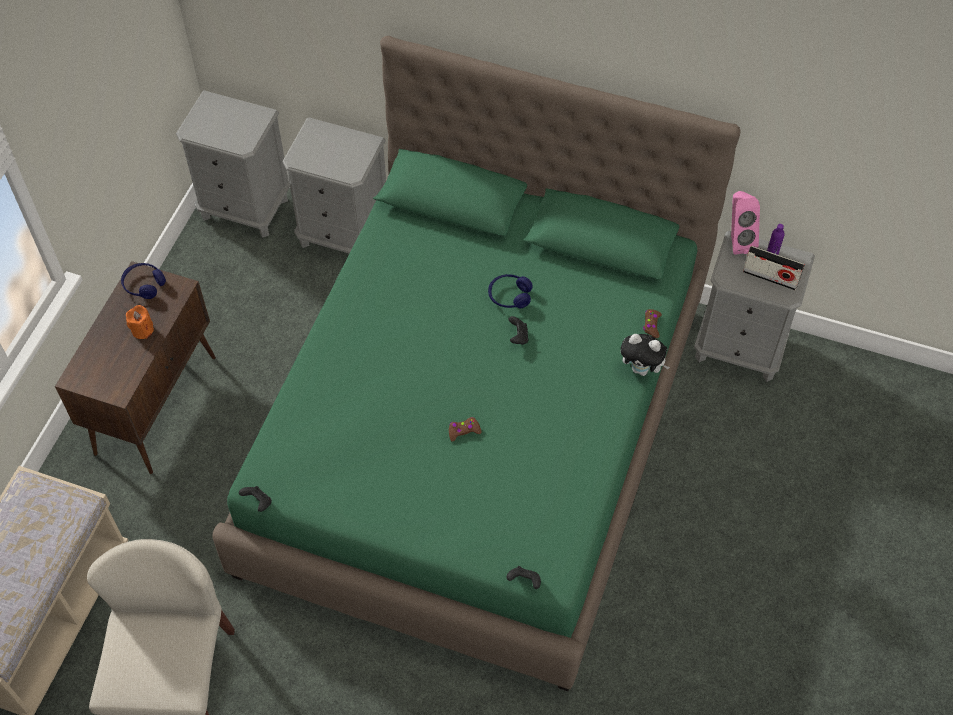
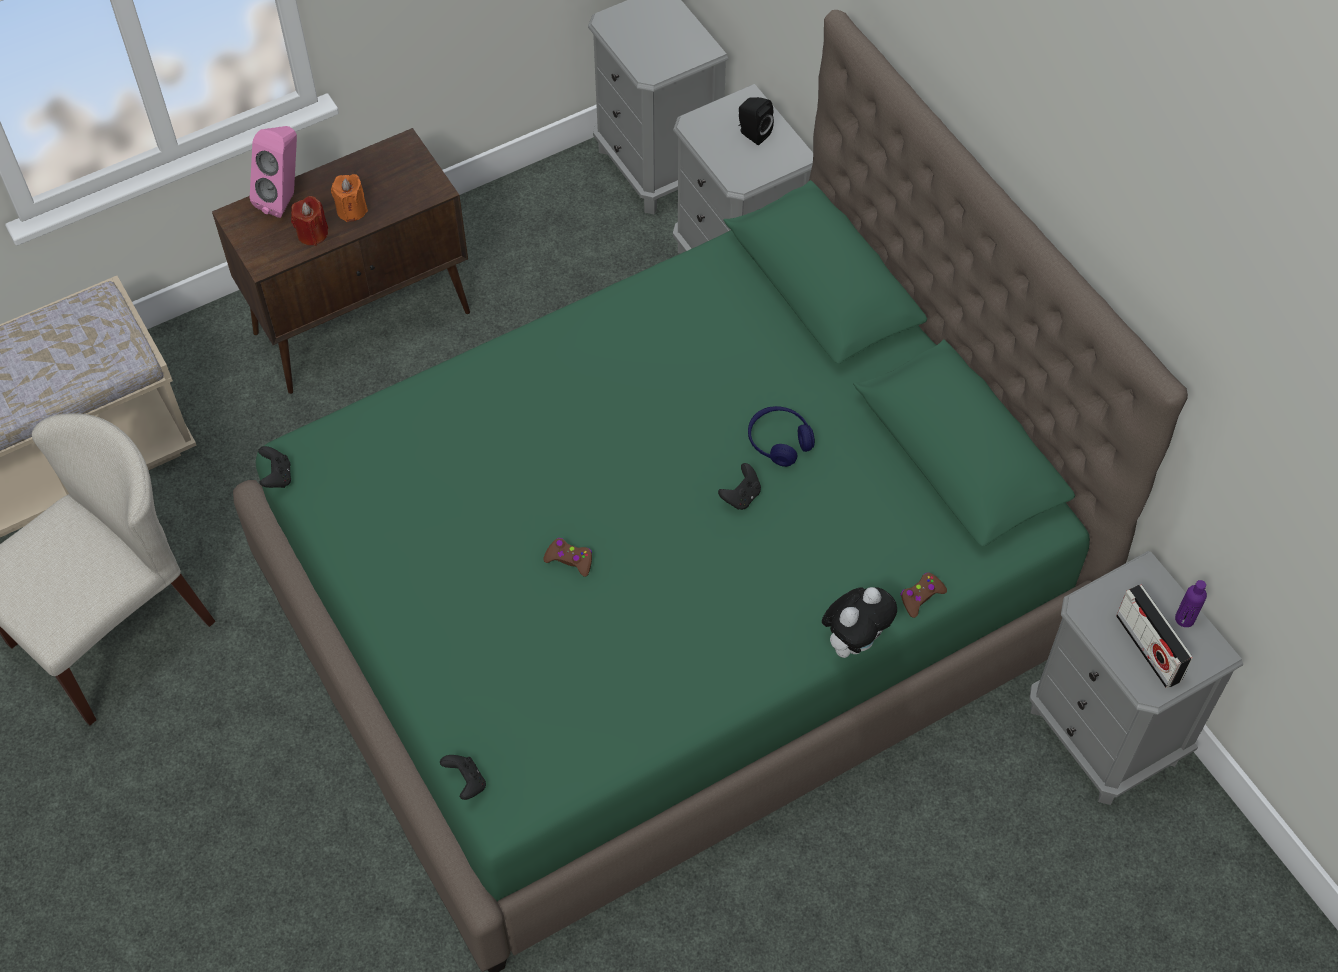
camera: 40 degrees right, 0 degrees up
blue headphones [121,263,166,299] -> none
plush toy [620,334,670,376] -> plush toy turned 105 degrees counterclockwise [822,587,897,658]
pink speaker [731,191,760,255] -> pink speaker moved to [250,126,297,218]
none -> red candle [291,196,328,246]
none -> black speaker [738,97,774,145]

